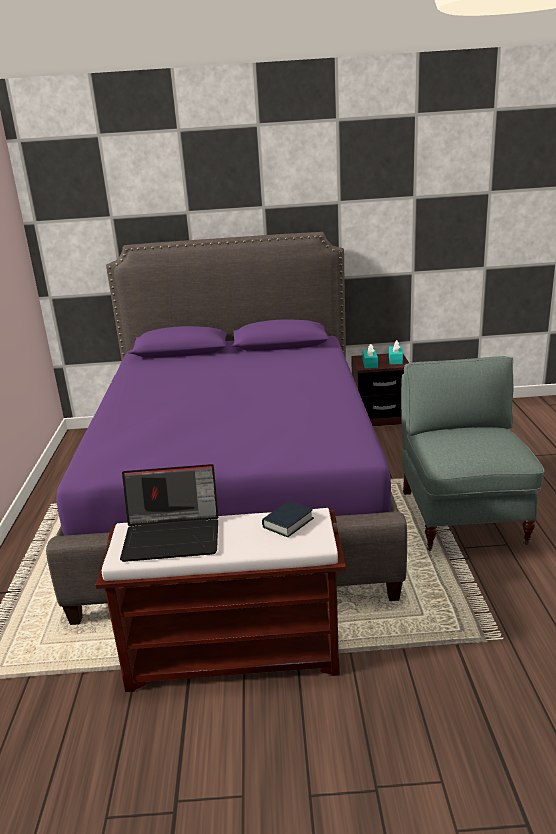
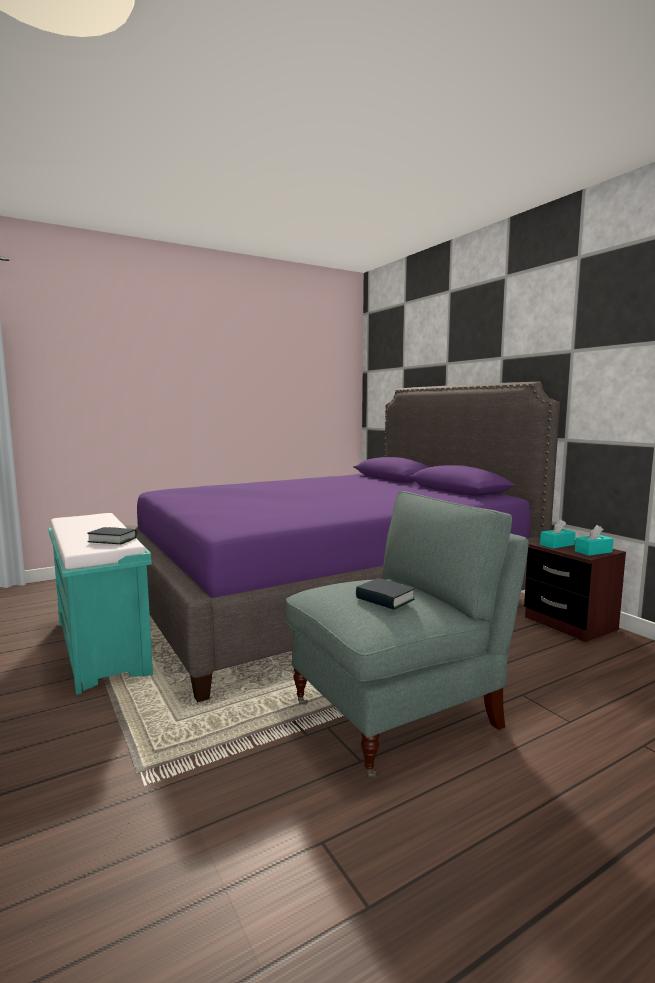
camera: 60 degrees right, 15 degrees down
brown bench [95,508,346,692] -> turquoise bench [48,513,153,695]
laptop [120,464,218,562] -> none
none -> book [356,578,415,610]

